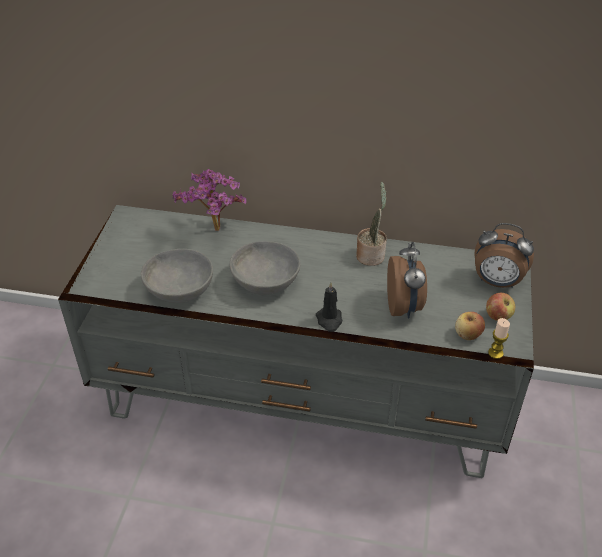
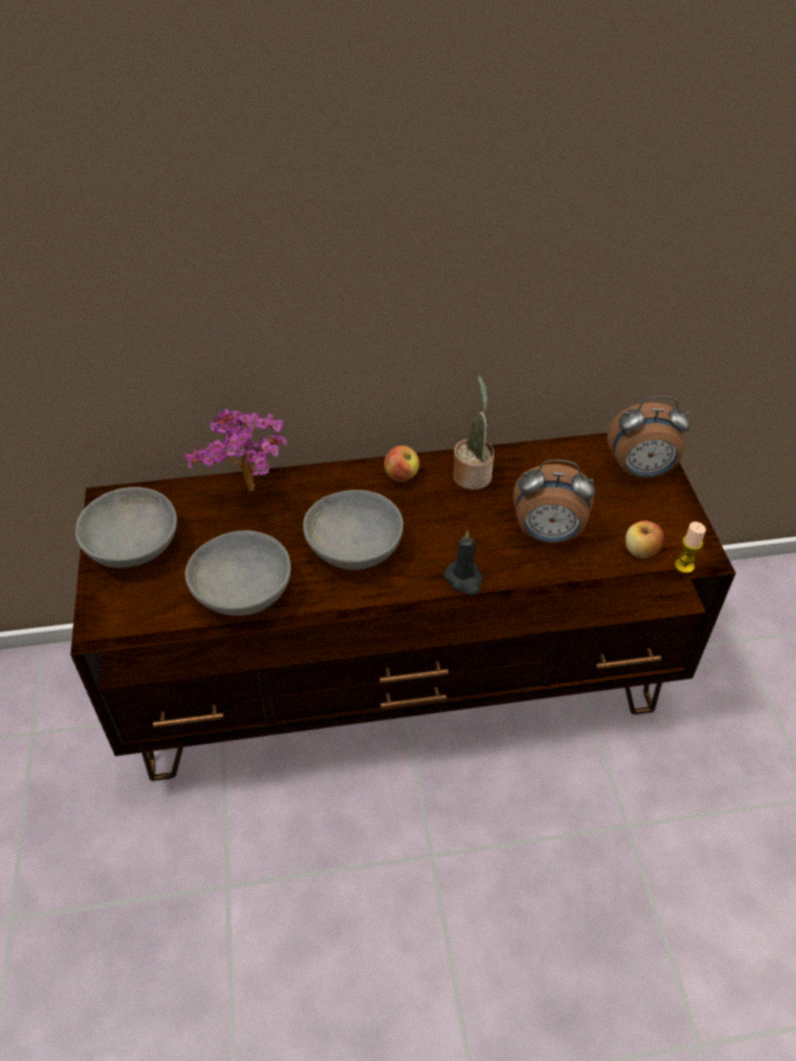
camera: 20 degrees left, 5 degrees up
grey tv stand [58,205,534,478] -> brown tv stand [71,433,736,781]
alarm clock [387,242,427,319] -> alarm clock turned 120 degrees clockwise [513,460,595,543]
apple [486,293,515,321] -> apple moved to [384,446,420,481]
none -> grey bowl [75,487,177,568]

